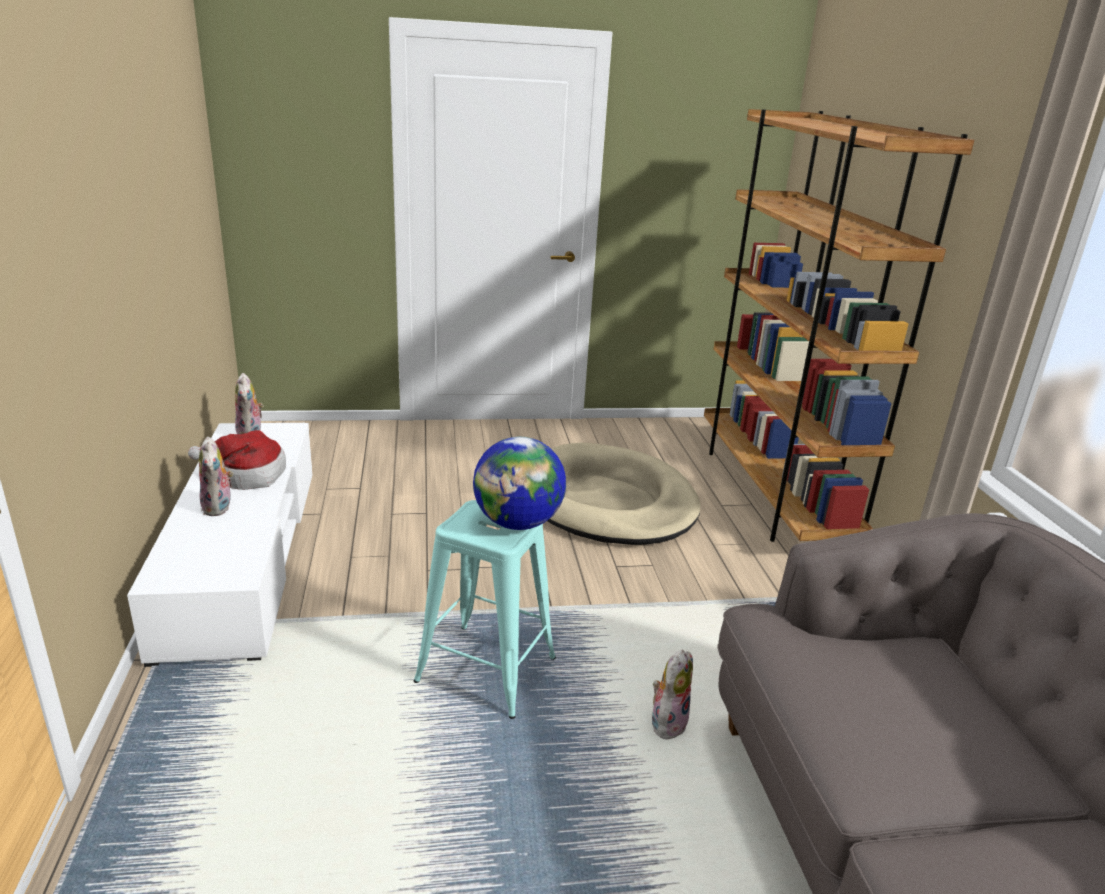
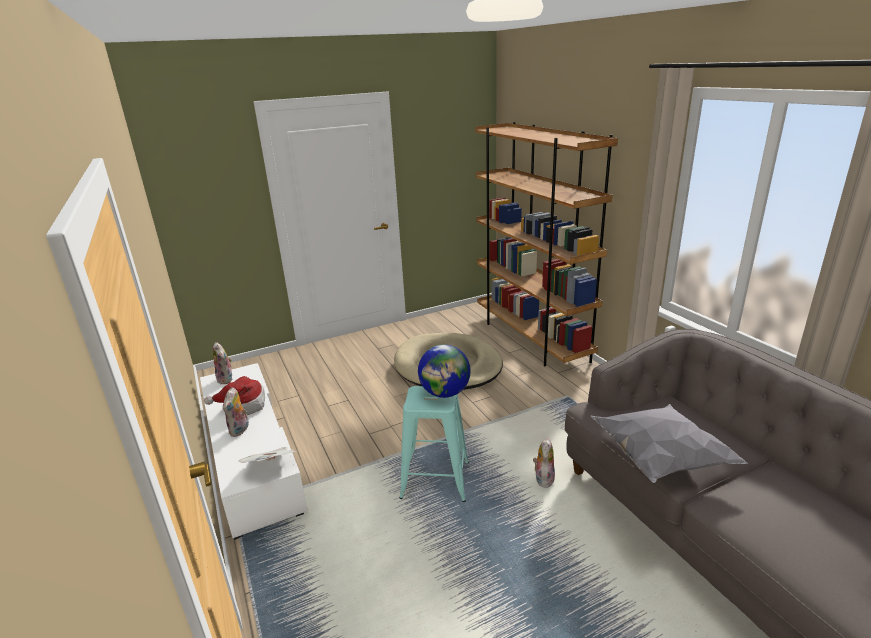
camera: 15 degrees left, 0 degrees up
plush toy [199,437,234,516] -> plush toy turned 45 degrees clockwise [223,387,249,437]
none -> newspaper [238,447,296,463]
none -> grey pillow [590,404,748,483]

